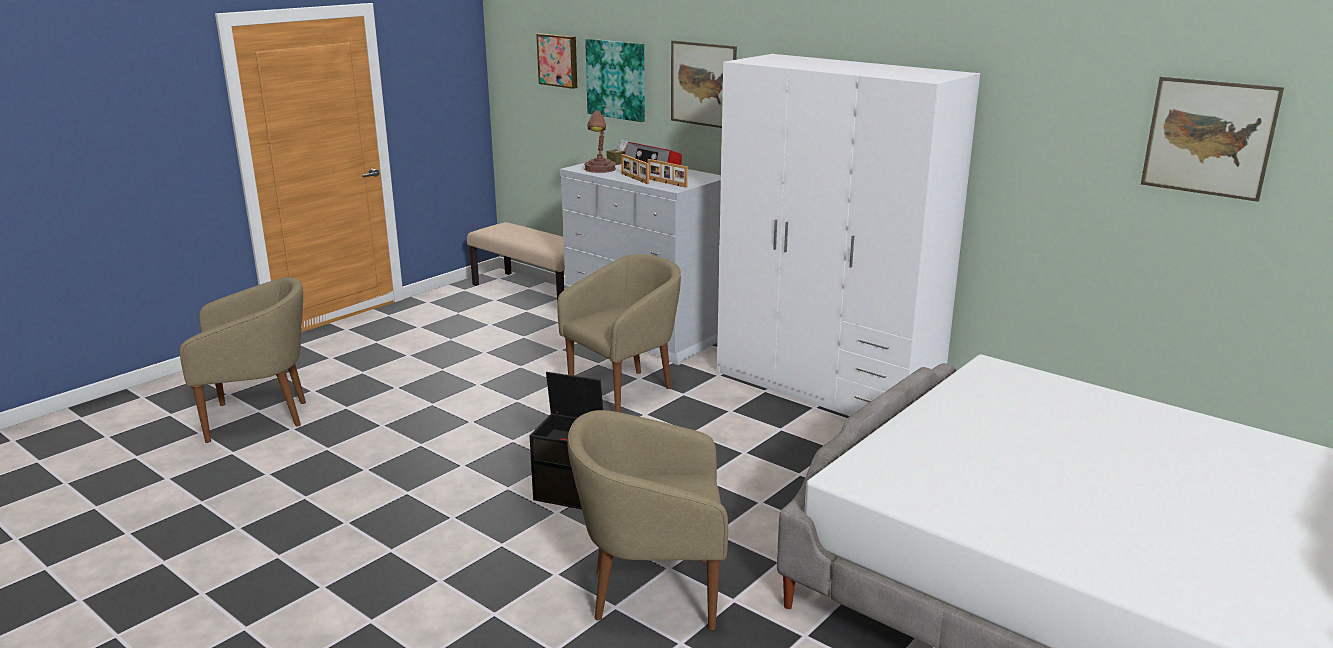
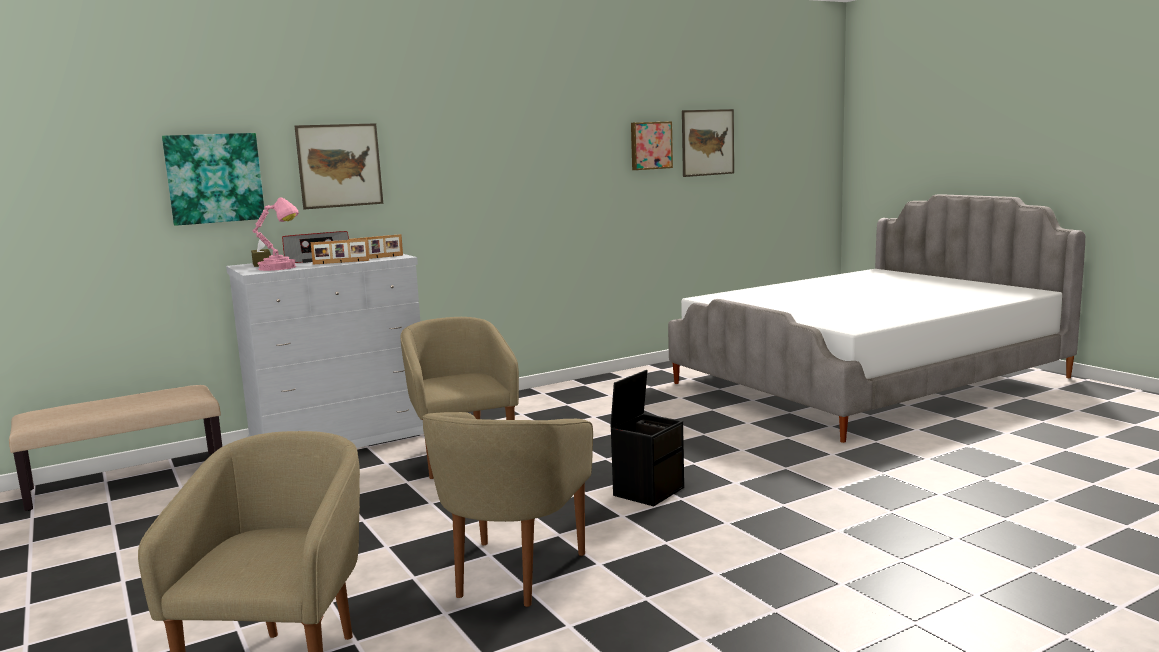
camera: 70 degrees left, 10 degrees down
picture [536,33,577,89] -> picture moved to [631,121,673,170]
beige armchair [567,410,728,630] -> beige armchair moved to [423,412,593,607]
brown table lamp [584,110,616,173] -> pink table lamp [253,197,299,271]
white wardrobe [717,54,980,416] -> none

